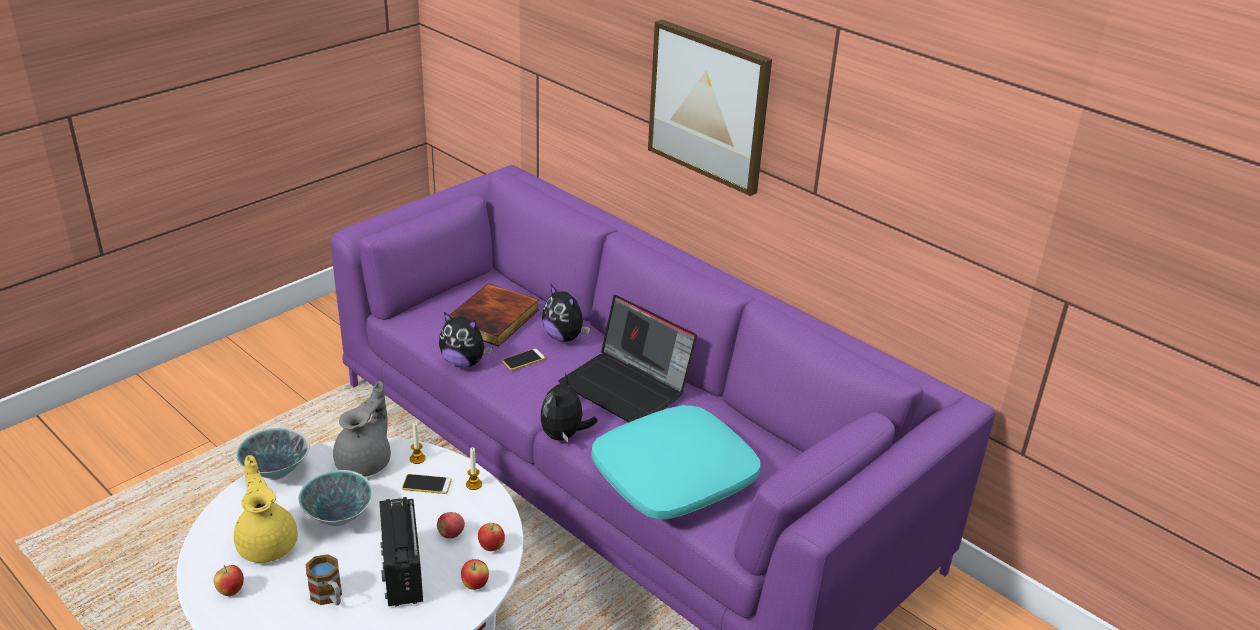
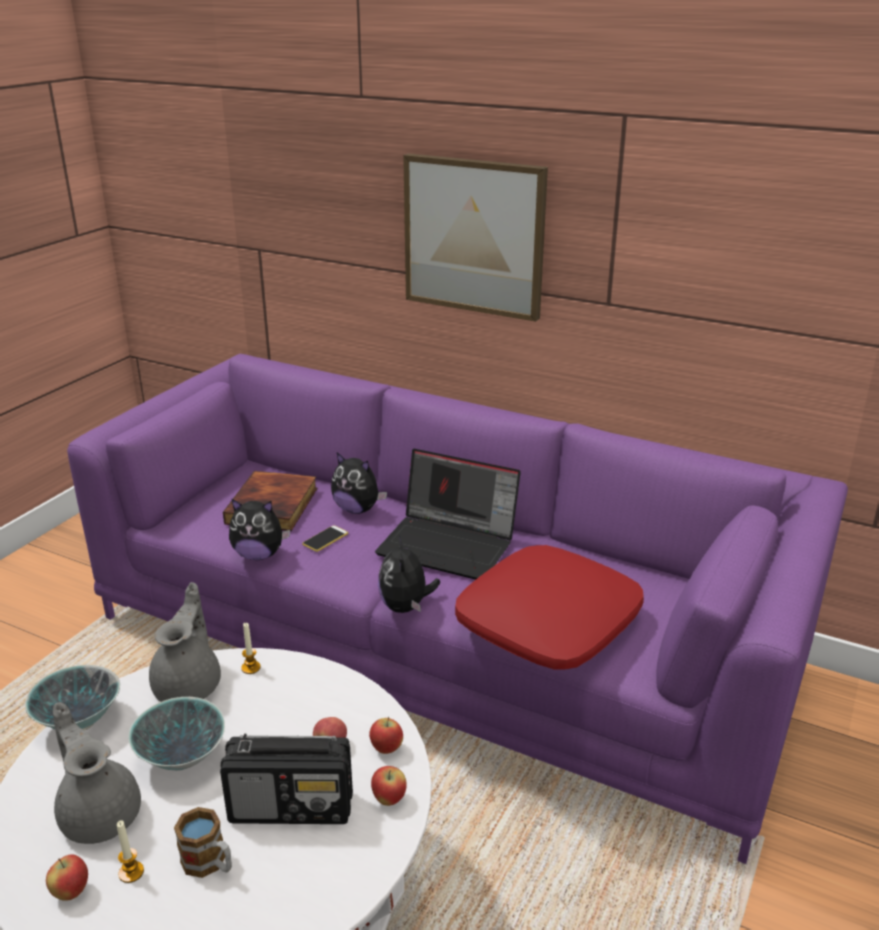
camera: 15 degrees left, 5 degrees down
yellow teapot [234,455,298,563] -> grey teapot [53,702,141,844]
radio [379,497,423,606] -> radio turned 60 degrees counterclockwise [220,734,353,824]
phone [402,474,452,494] -> none
candle [466,448,482,490] -> candle moved to [117,820,144,883]
turquoise pillow [591,405,760,519] -> red pillow [455,545,644,670]

